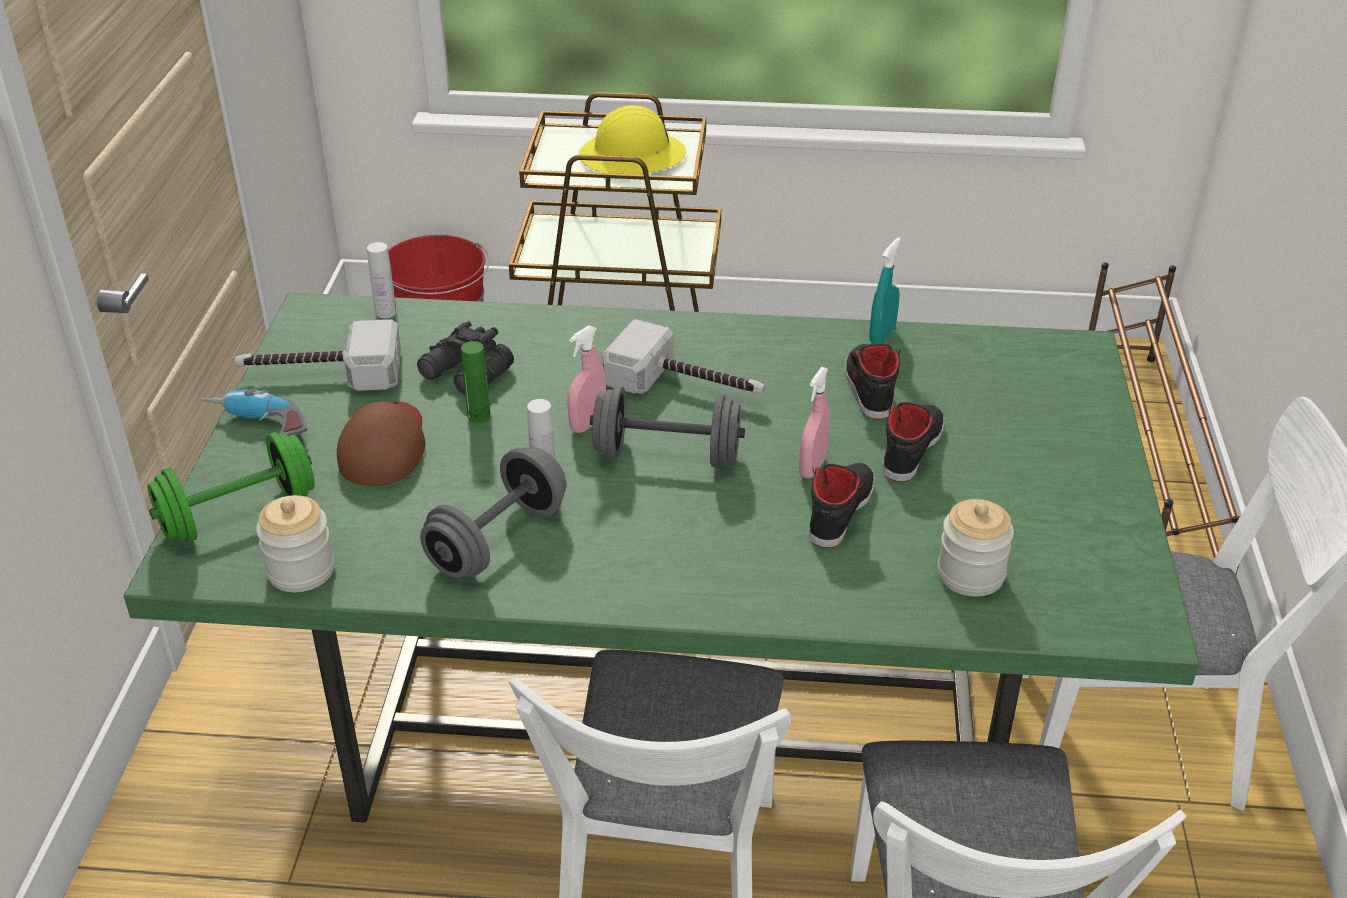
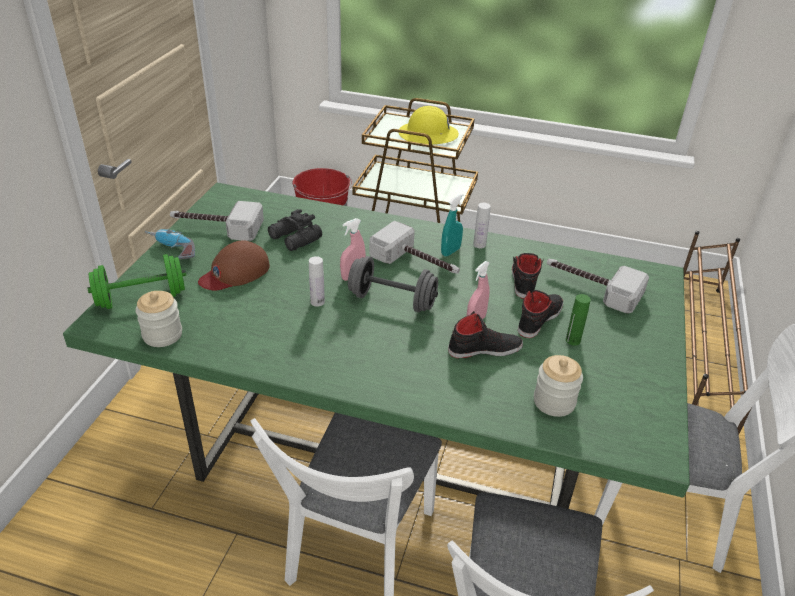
camera: 10 degrees right, 0 degrees up
brown cap [337,402,425,486] -> brown cap turned 150 degrees counterclockwise [198,241,270,291]
white bottle [367,242,397,318] -> white bottle moved to [473,203,491,248]
grey dumbbell [420,447,567,578] -> none
green bottle [461,341,491,423] -> green bottle moved to [566,294,591,346]
black shoe [809,463,875,548] -> black shoe turned 45 degrees clockwise [448,311,523,358]
turquoise spray bottle [869,237,901,344] -> turquoise spray bottle moved to [441,194,464,256]
none -> hammer [547,259,649,314]

